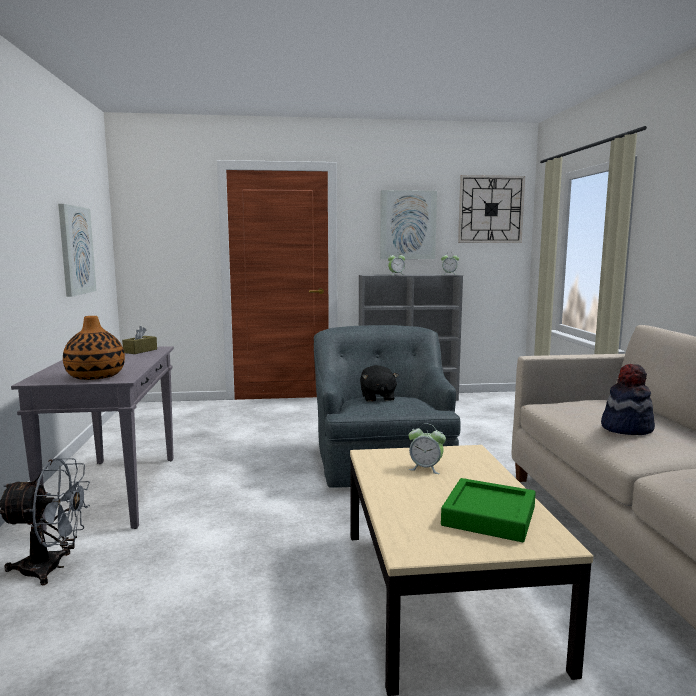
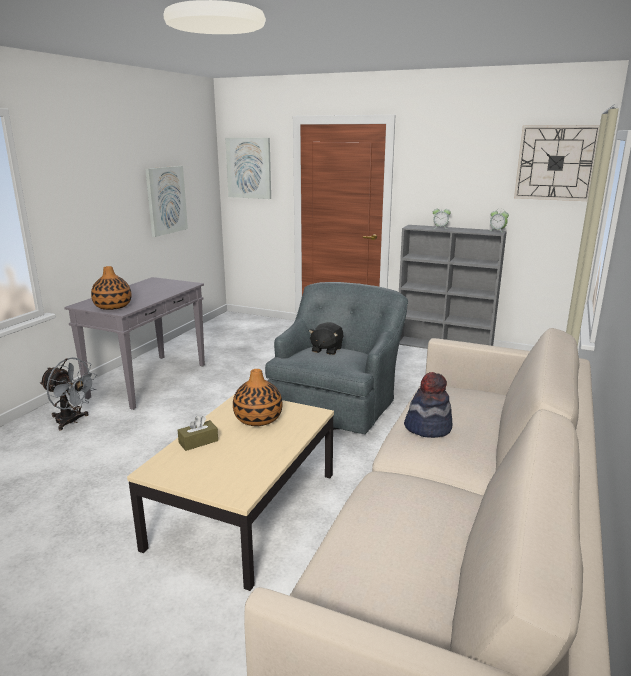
camera: 30 degrees right, 10 degrees up
brown tissue box [122,326,157,354] -> brown tissue box moved to [178,416,218,451]
picture [380,190,437,259] -> picture moved to [225,138,271,199]
alarm clock [408,424,446,474] -> vase [233,369,282,426]
green tray [441,478,536,542] -> none

